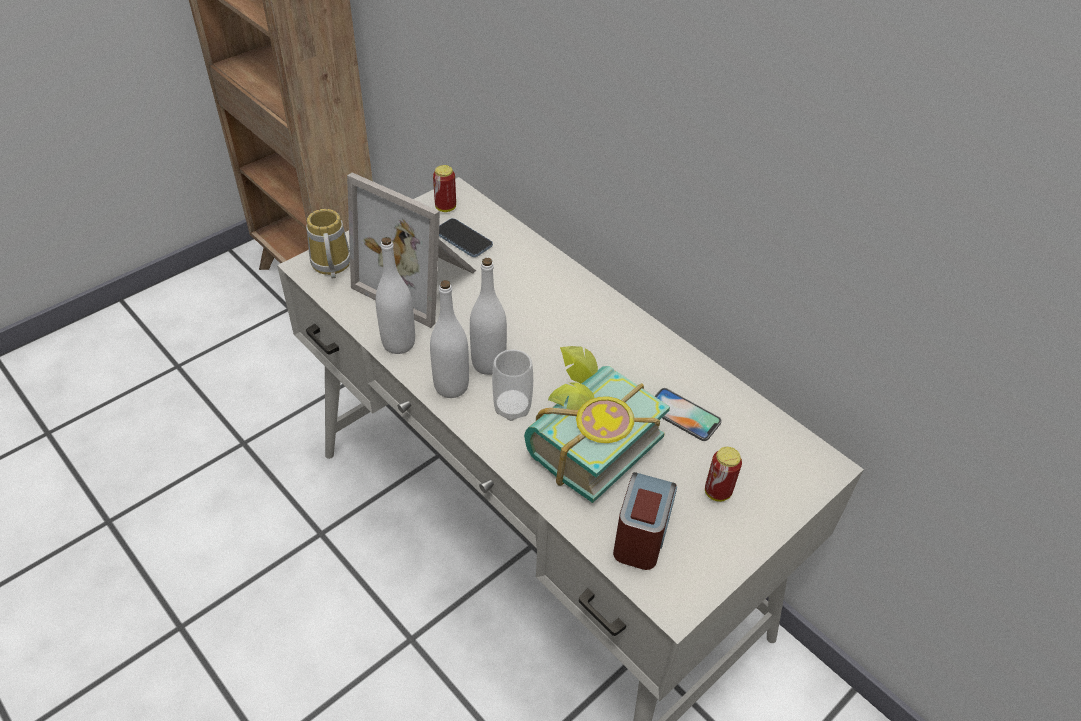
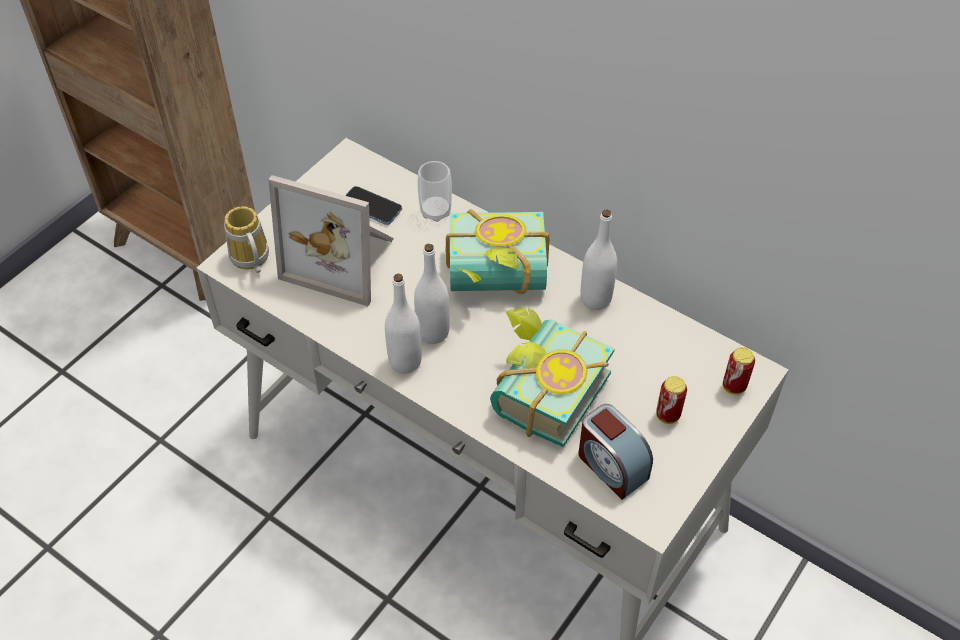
camera: 10 degrees left, 5 degrees up
white bottle [375,237,415,354] -> white bottle moved to [580,210,617,310]
can [433,165,456,212] -> can moved to [723,347,755,395]
cup [492,349,533,421] -> cup moved to [418,161,452,222]
alarm clock [613,472,677,570] -> alarm clock turned 135 degrees clockwise [579,404,653,500]
phone [655,388,722,441] -> none
none -> book [445,209,550,294]

